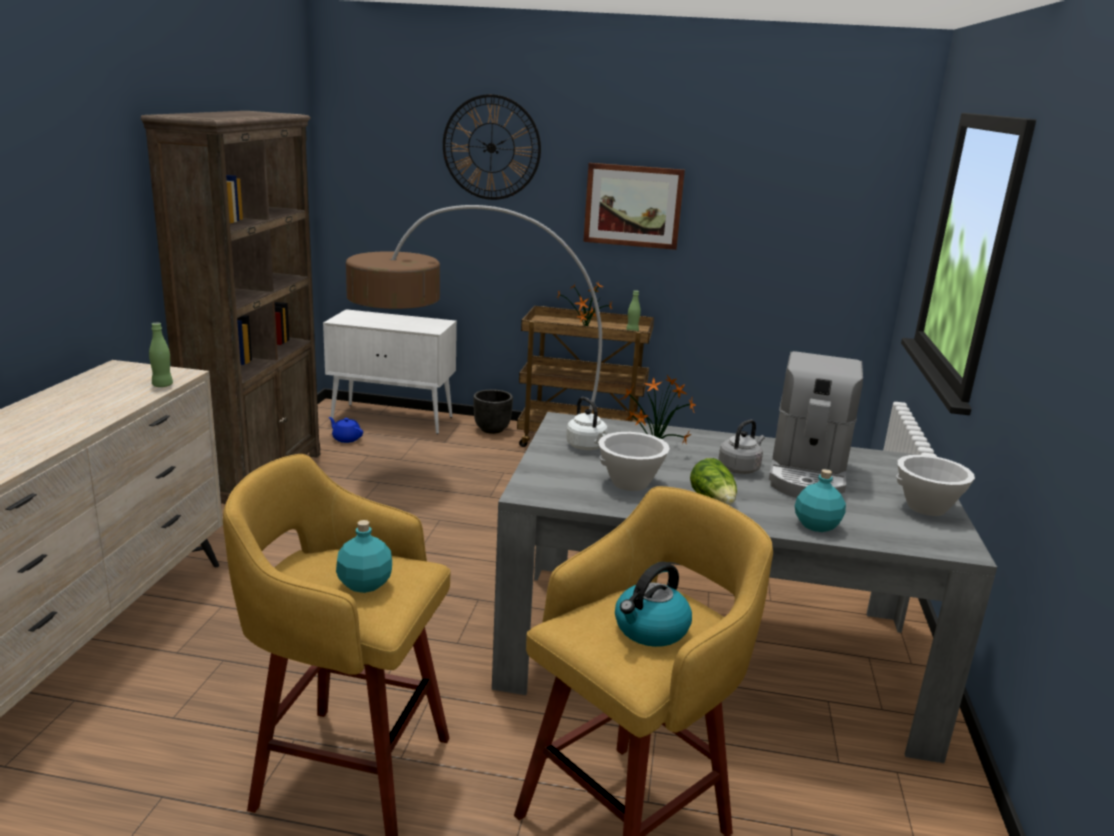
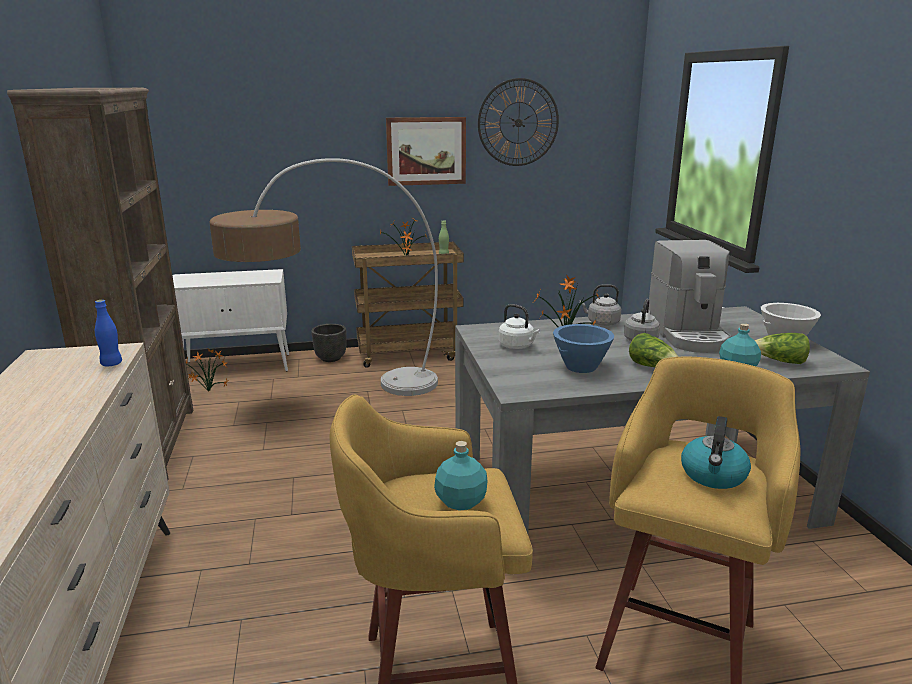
camera: 20 degrees left, 0 degrees up
green bottle [149,323,173,387] -> blue bottle [95,300,122,366]
blue teapot [329,417,363,443] -> potted plant [186,349,229,392]
wall clock [443,94,541,200] -> wall clock moved to [478,78,559,166]
white bowl [598,432,670,491] -> blue bowl [553,324,614,373]
none -> grey kettle [579,284,621,326]
none -> lettuce [755,333,810,364]

